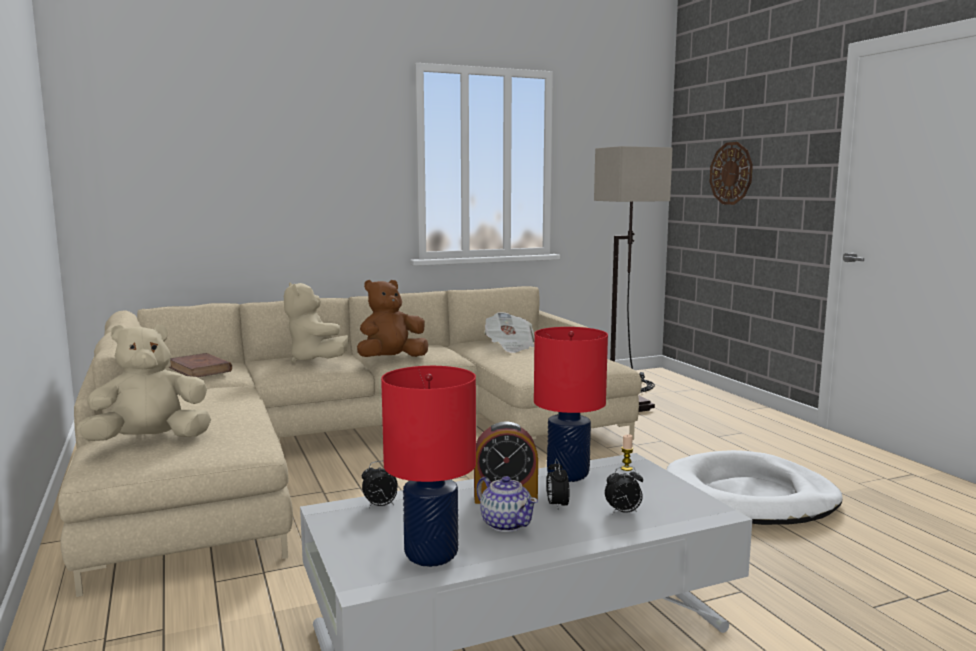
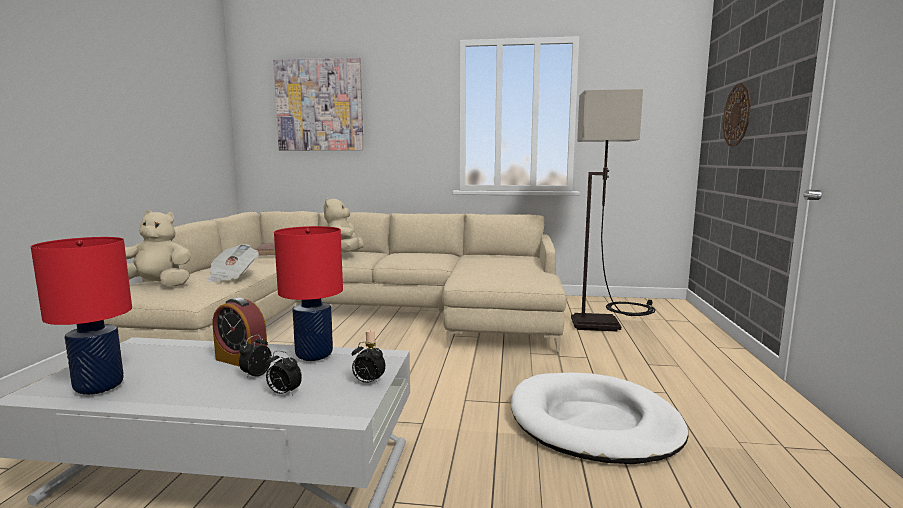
camera: 30 degrees right, 0 degrees up
brown plush toy [357,280,428,357] -> none
alarm clock [362,461,398,508] -> alarm clock moved to [352,342,386,384]
teapot [477,476,538,532] -> none
newspaper [484,312,535,353] -> newspaper moved to [206,244,259,282]
none -> picture [273,57,364,150]

